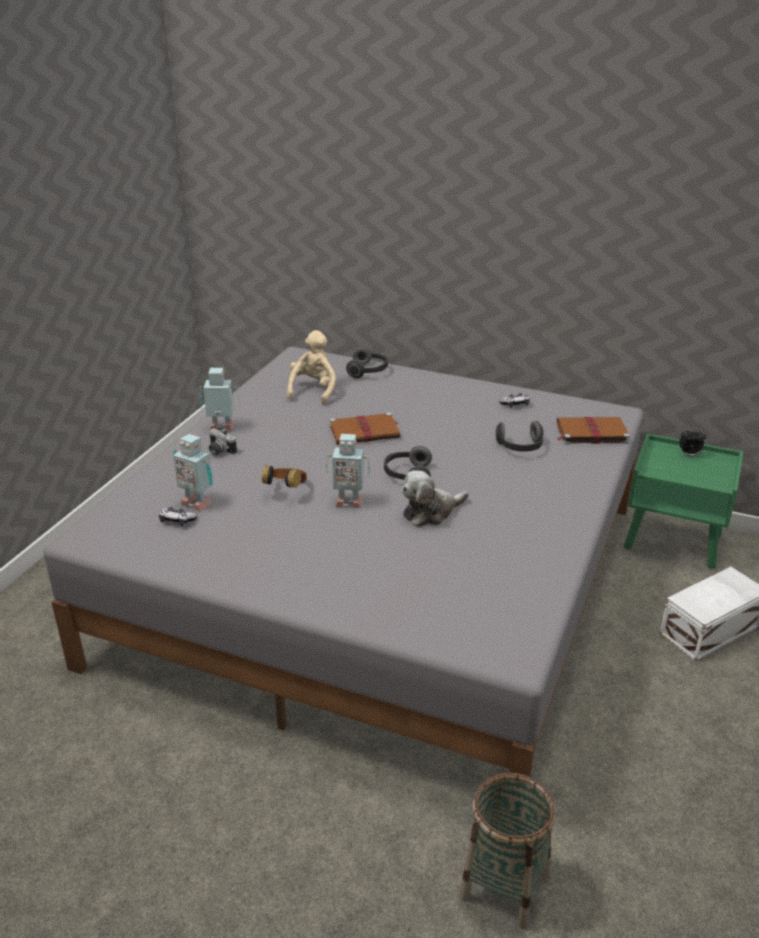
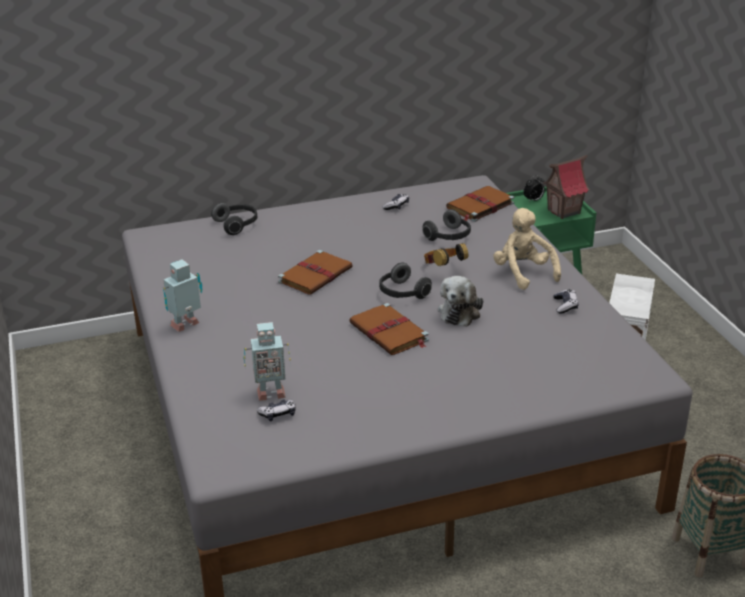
camera: 40 degrees left, 0 degrees up
camera [209,429,237,455] -> none
headphones [262,465,307,487] -> headphones moved to [424,243,468,266]
beige plush toy [286,330,336,405] -> beige plush toy moved to [493,208,561,290]
toy robot [326,434,370,508] -> brown book [349,303,429,355]
none -> toy house [543,155,590,219]
none -> game controller [553,289,578,314]

